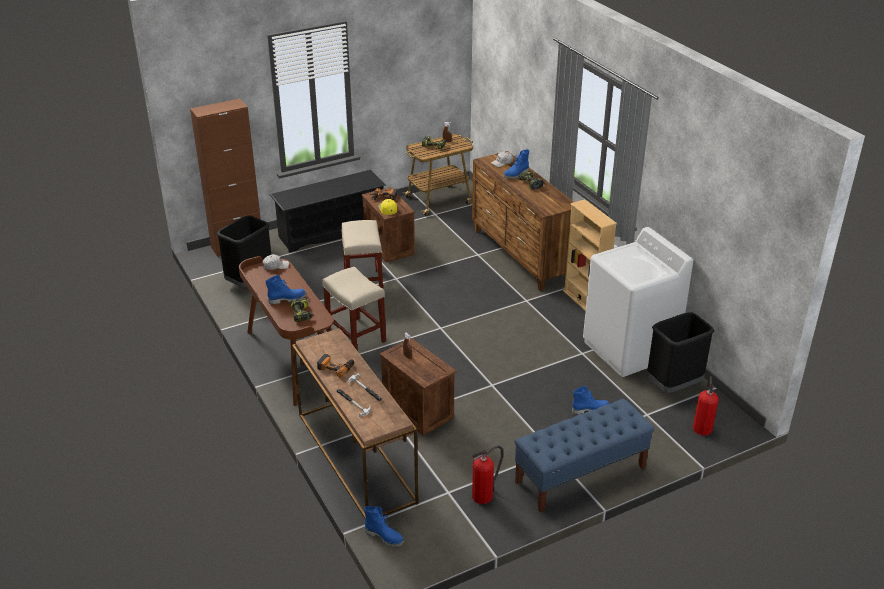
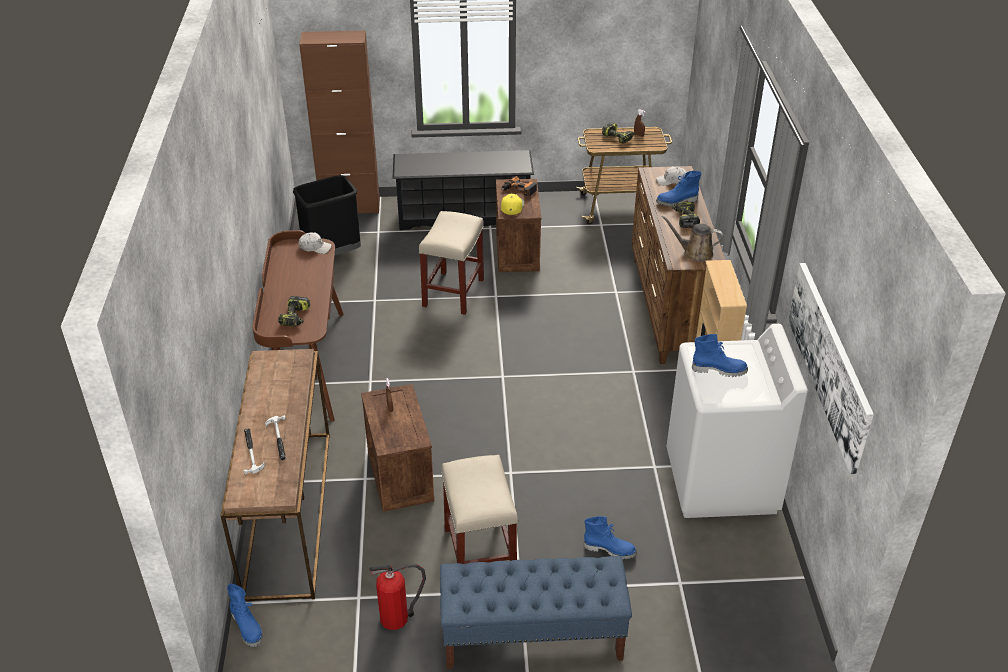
camera: 25 degrees right, 5 degrees up
blue boot [265,275,307,305] -> blue boot moved to [692,334,748,377]
power drill [317,354,354,378] -> none
beige stool [322,267,386,350] -> beige stool moved to [441,455,518,564]
black trash can [647,312,715,393] -> none
fire extinguisher [693,376,719,436] -> none
none -> brown watering can [661,216,724,262]
none -> picture [788,263,874,474]

